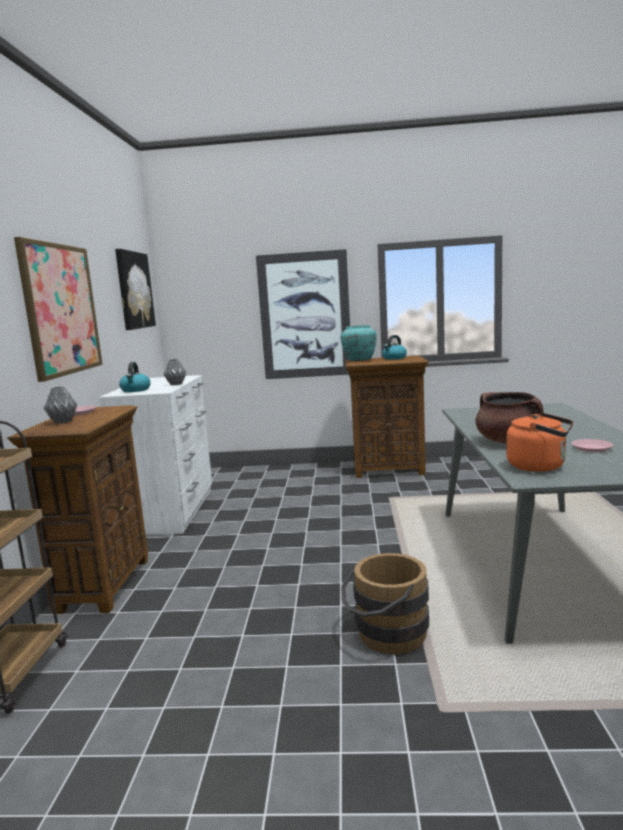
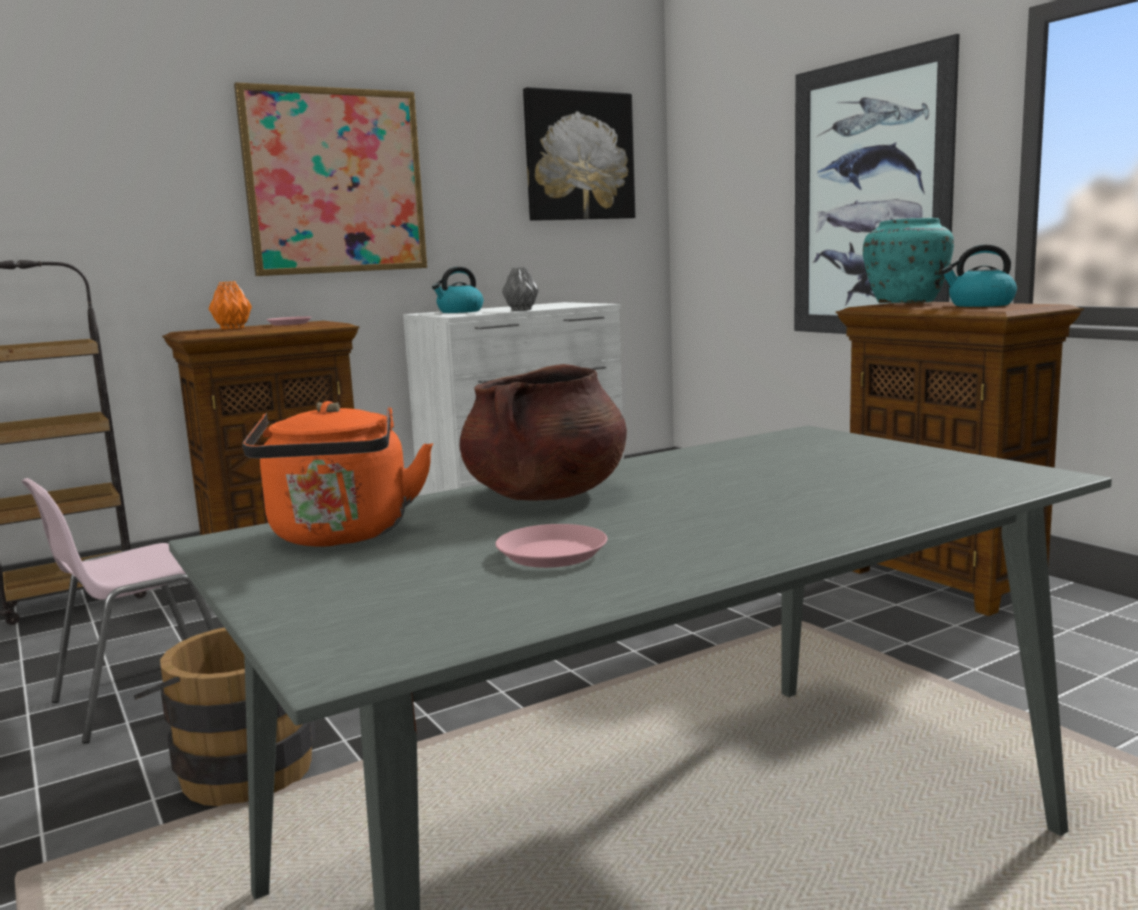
camera: 55 degrees right, 0 degrees up
grey vase [44,386,77,424] -> orange vase [208,281,252,330]
none -> pink chair [22,478,216,744]

